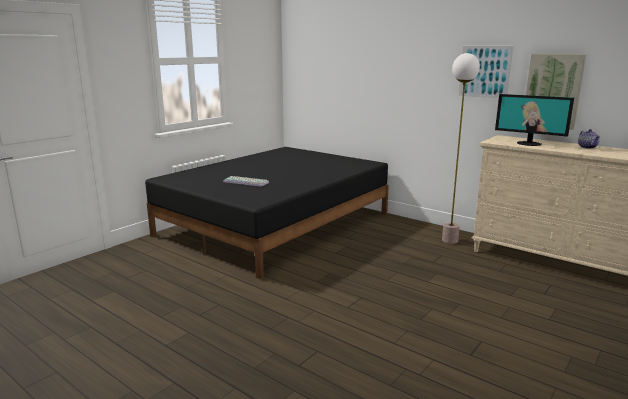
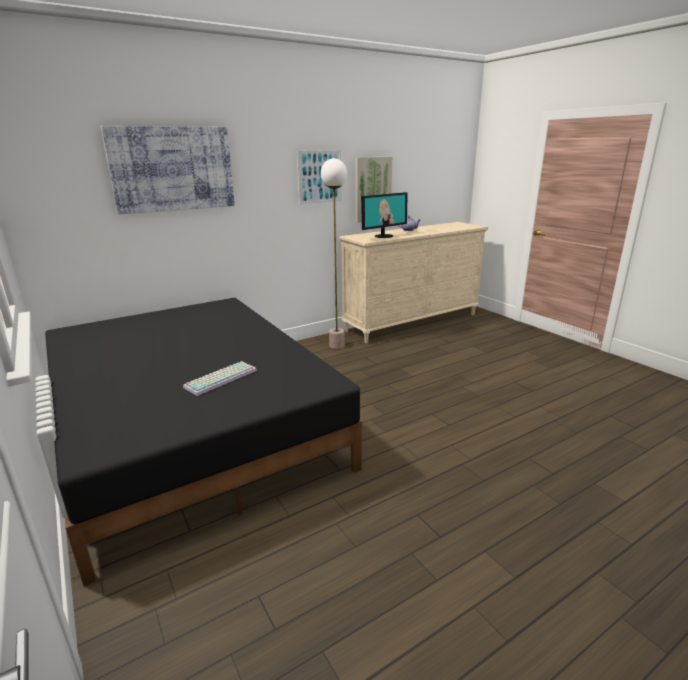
camera: 70 degrees left, 5 degrees up
none -> picture [101,126,235,214]

